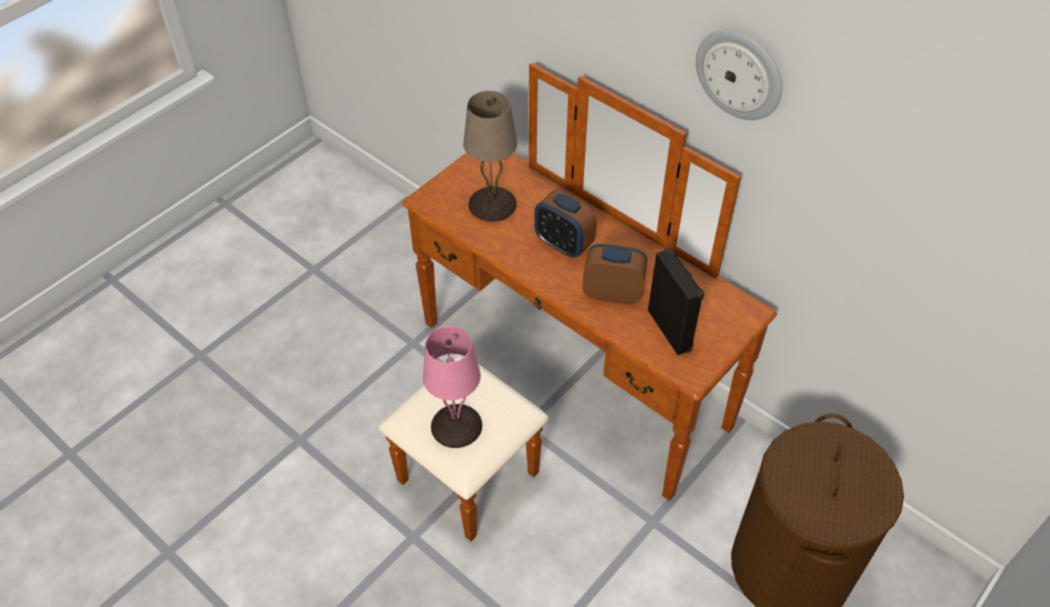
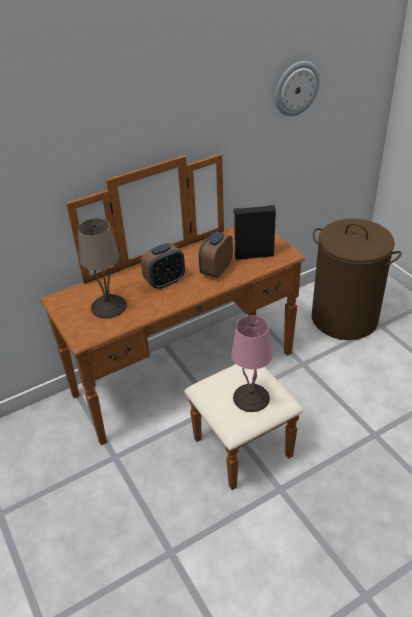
camera: 70 degrees left, 10 degrees down
wall clock [696,30,782,120] -> wall clock moved to [275,61,320,116]

